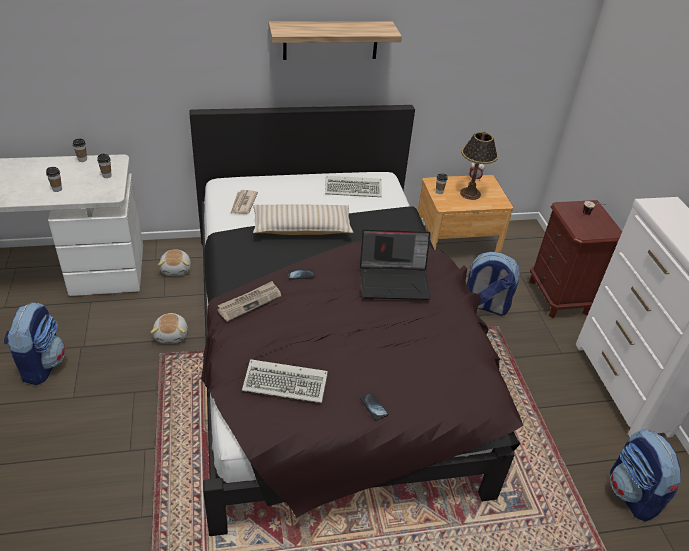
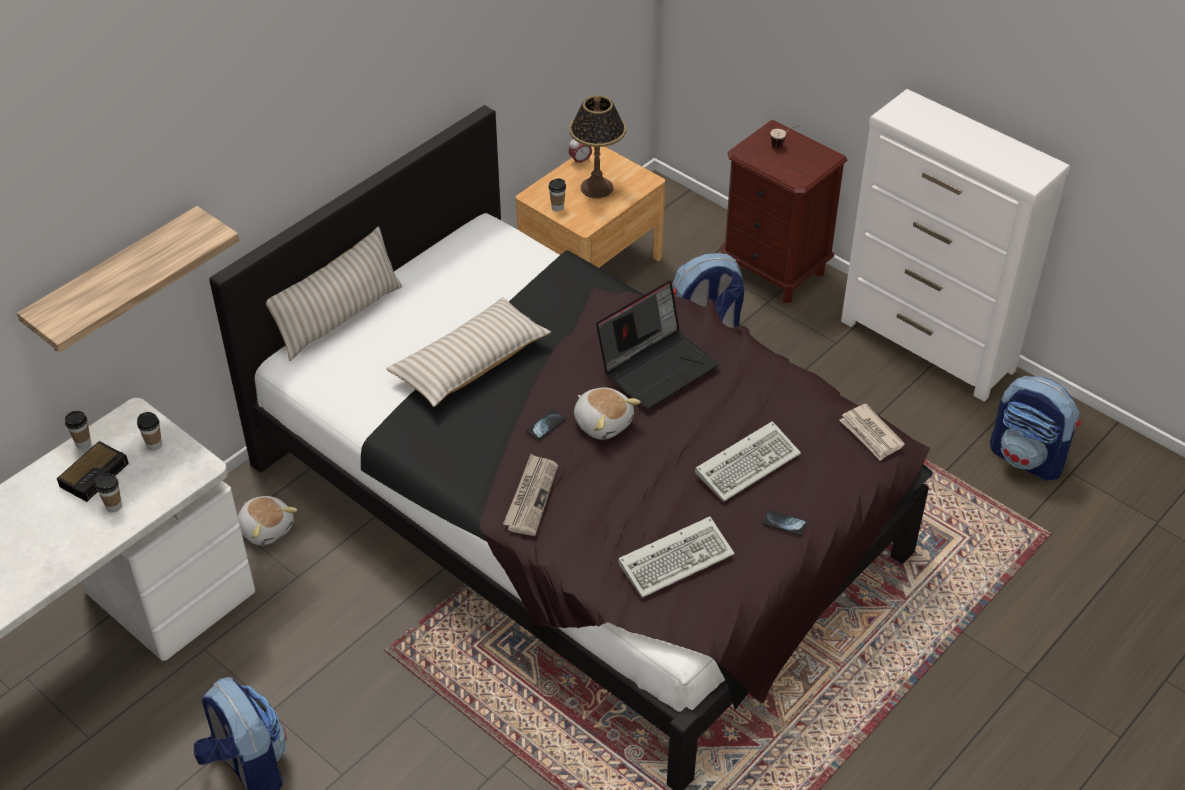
camera: 35 degrees left, 5 degrees up
plush toy [150,313,188,343] -> plush toy moved to [574,387,641,440]
newspaper [231,190,258,214] -> newspaper moved to [840,404,905,461]
shelf [269,22,402,60] -> shelf moved to [17,206,240,352]
keyboard [325,176,382,197] -> keyboard moved to [695,421,801,502]
none -> alarm clock [57,441,129,502]
none -> beige pillow [266,226,402,361]

